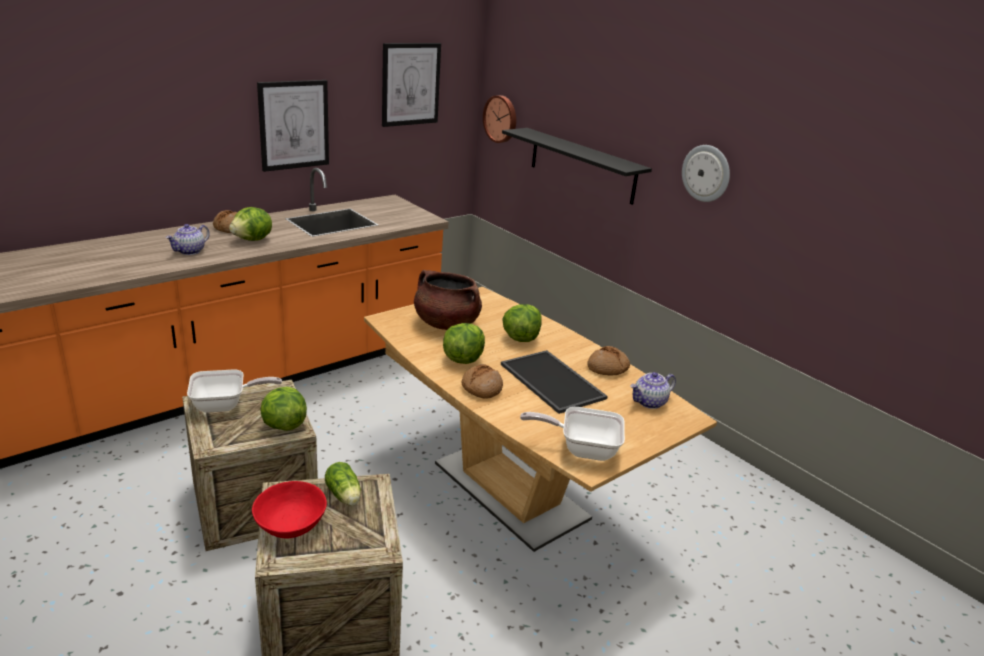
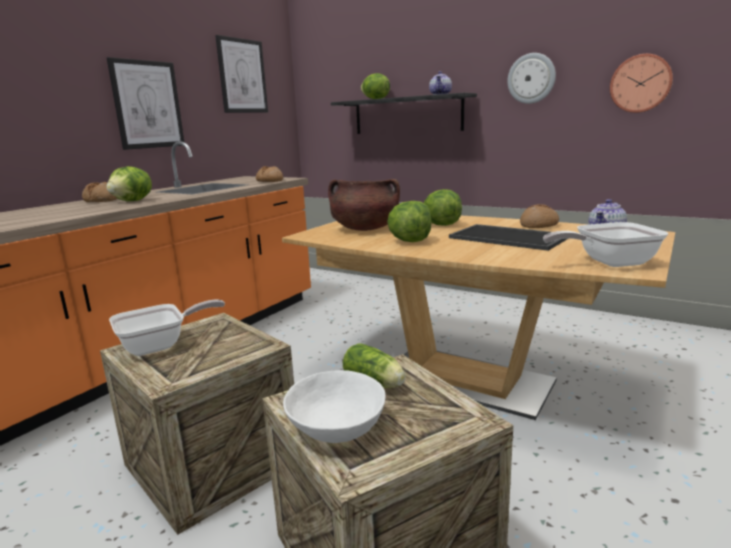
camera: 15 degrees left, 10 degrees down
teapot [166,224,210,255] -> teapot moved to [429,71,452,95]
red bowl [252,481,327,539] -> white bowl [283,370,385,443]
lettuce [260,387,307,431] -> lettuce moved to [361,73,390,99]
bread [462,364,503,399] -> bread moved to [256,166,283,182]
wall clock [483,95,516,143] -> wall clock moved to [610,54,673,113]

